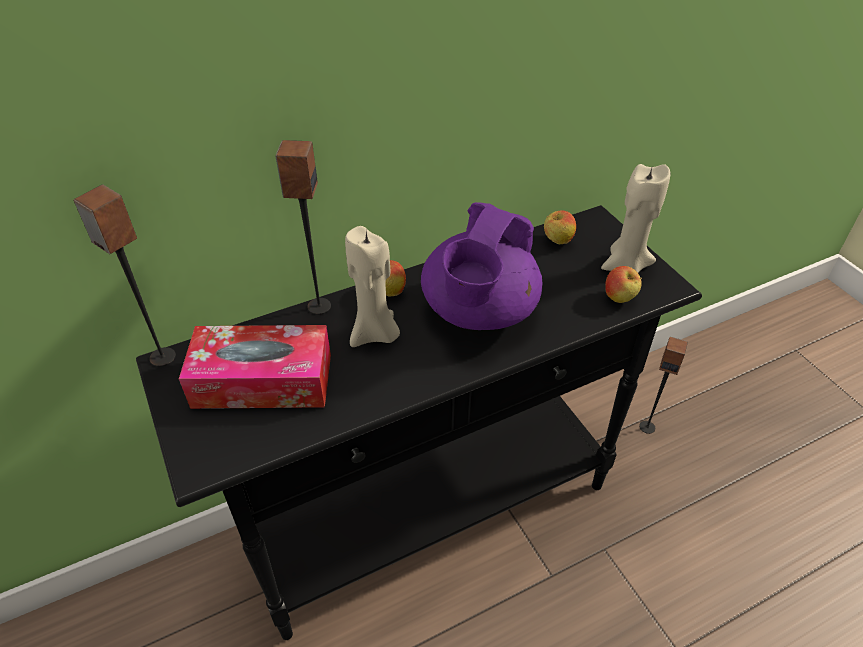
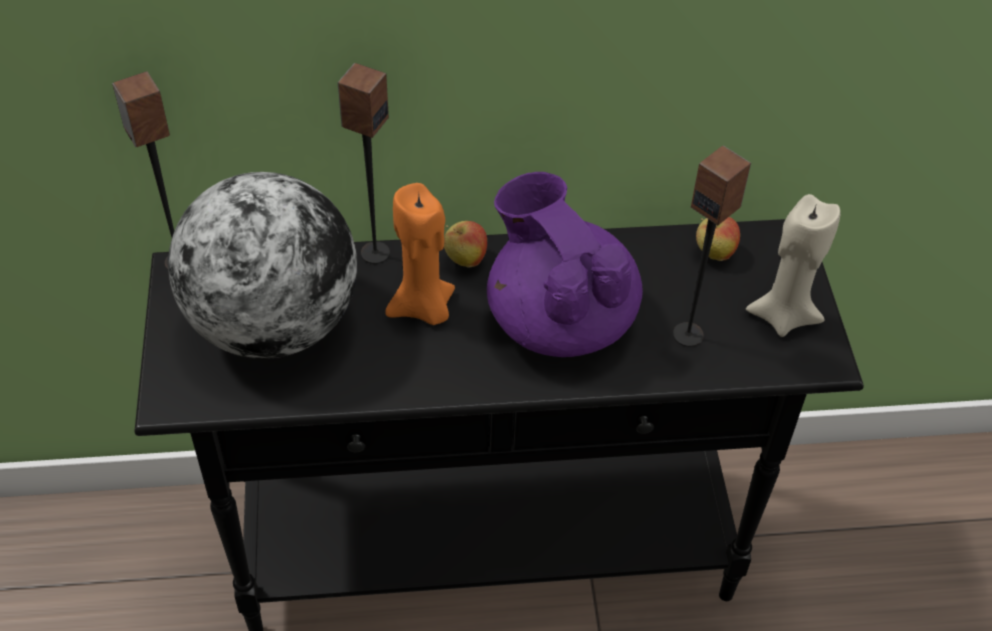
camera: 20 degrees right, 5 degrees up
tissue box [179,325,331,409] -> globe [168,172,357,359]
beige candle [345,226,400,347] -> orange candle [385,183,455,325]
purple teapot [421,202,542,330] -> purple teapot turned 105 degrees clockwise [487,172,643,357]
apple [605,266,642,303] -> none
speaker [639,337,688,434] -> speaker moved to [673,145,751,347]

